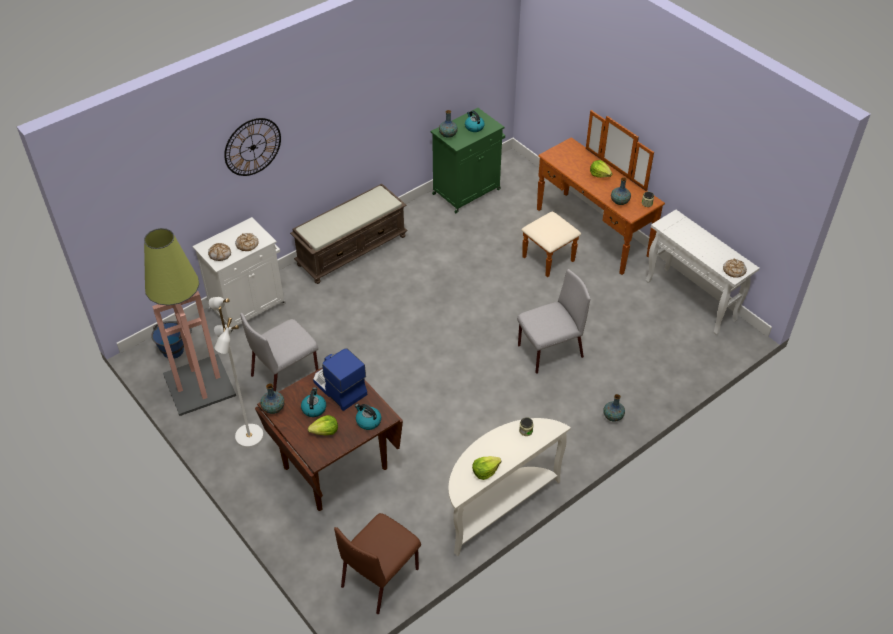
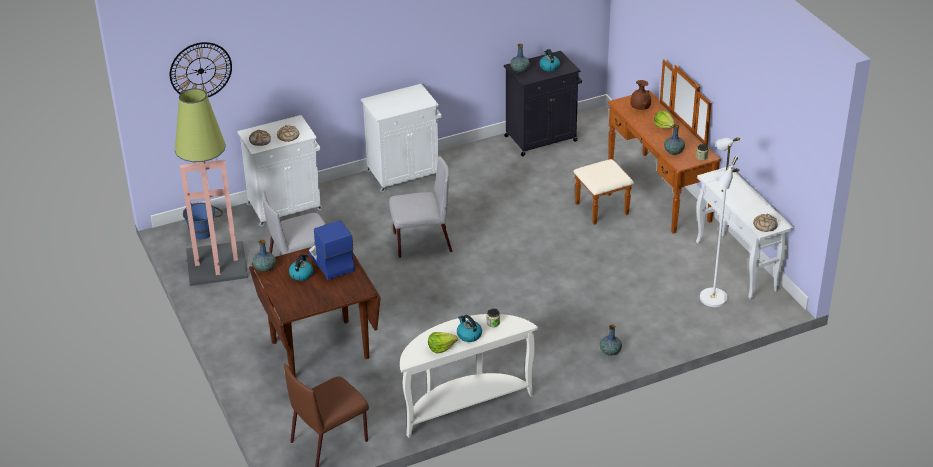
camera: 15 degrees right, 10 degrees down
white floor lamp [209,297,264,448] -> white floor lamp moved to [700,137,740,307]
wall clock [224,118,281,176] -> wall clock moved to [170,42,232,97]
brown bench [290,184,408,284] -> white cabinet [361,84,442,193]
lettuce [308,415,338,436] -> none
kettle [355,404,381,430] -> kettle moved to [457,315,482,342]
green cabinet [431,108,505,213] -> black cabinet [504,51,582,156]
grey chair [517,269,590,374] -> grey chair moved to [389,156,452,258]
none -> brown vase [630,80,651,110]

